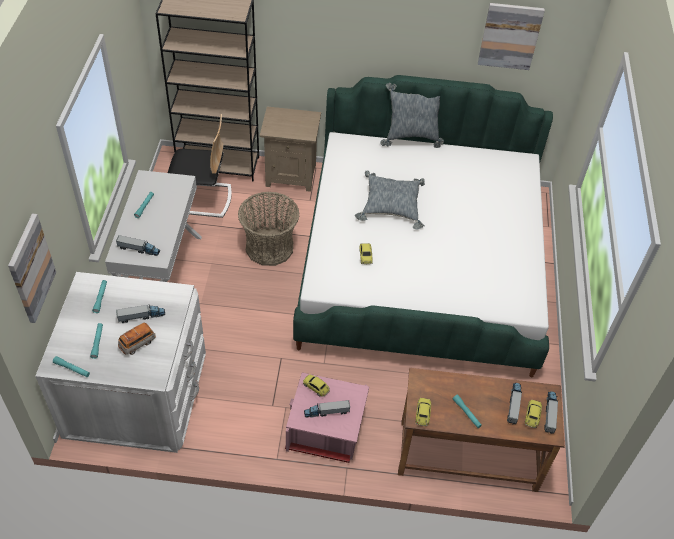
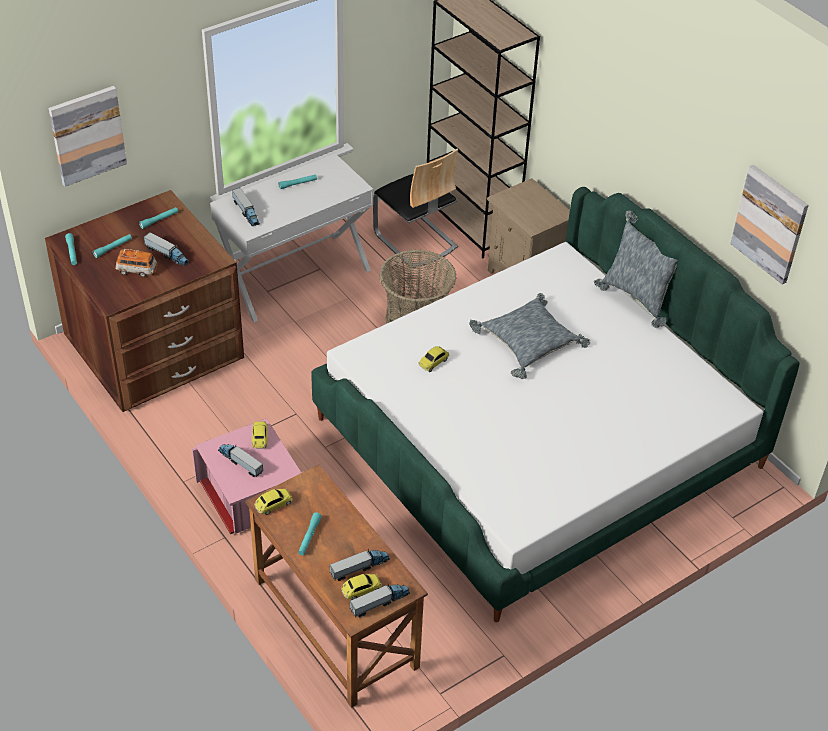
camera: 50 degrees right, 5 degrees down
white dresser [35,272,206,453] -> brown dresser [45,190,244,412]

